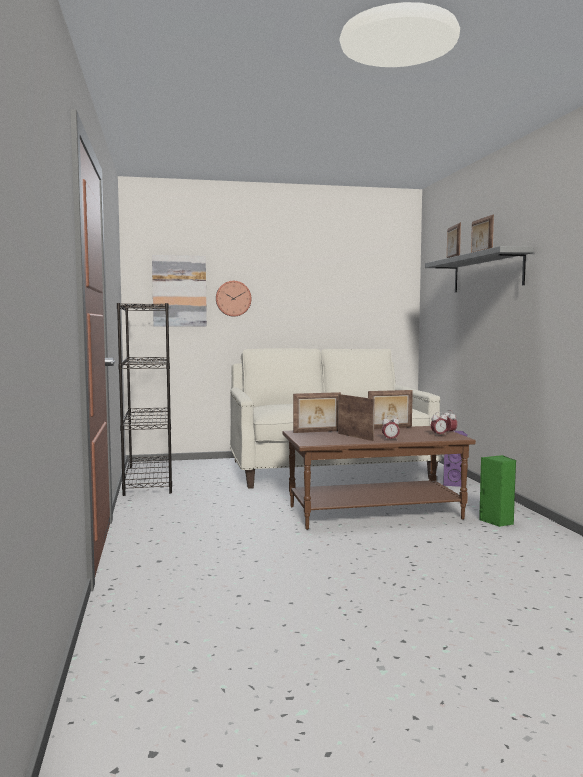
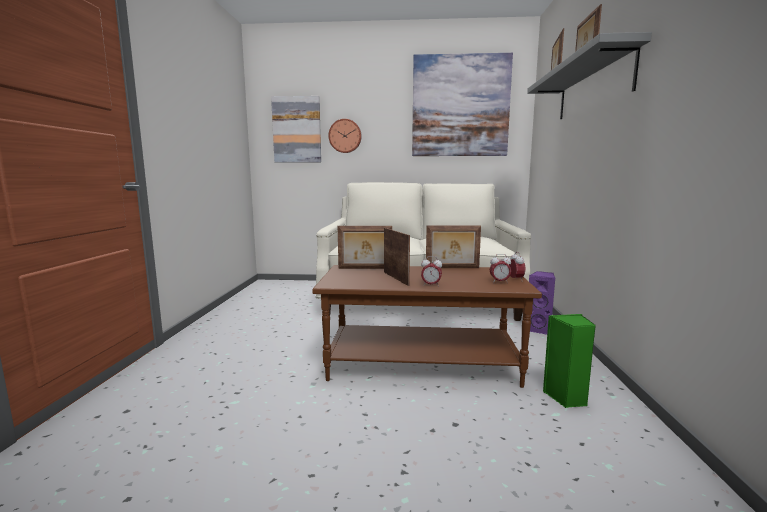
camera: 15 degrees right, 5 degrees up
black bookcase [117,303,172,496] -> none
none -> picture [412,53,513,156]

